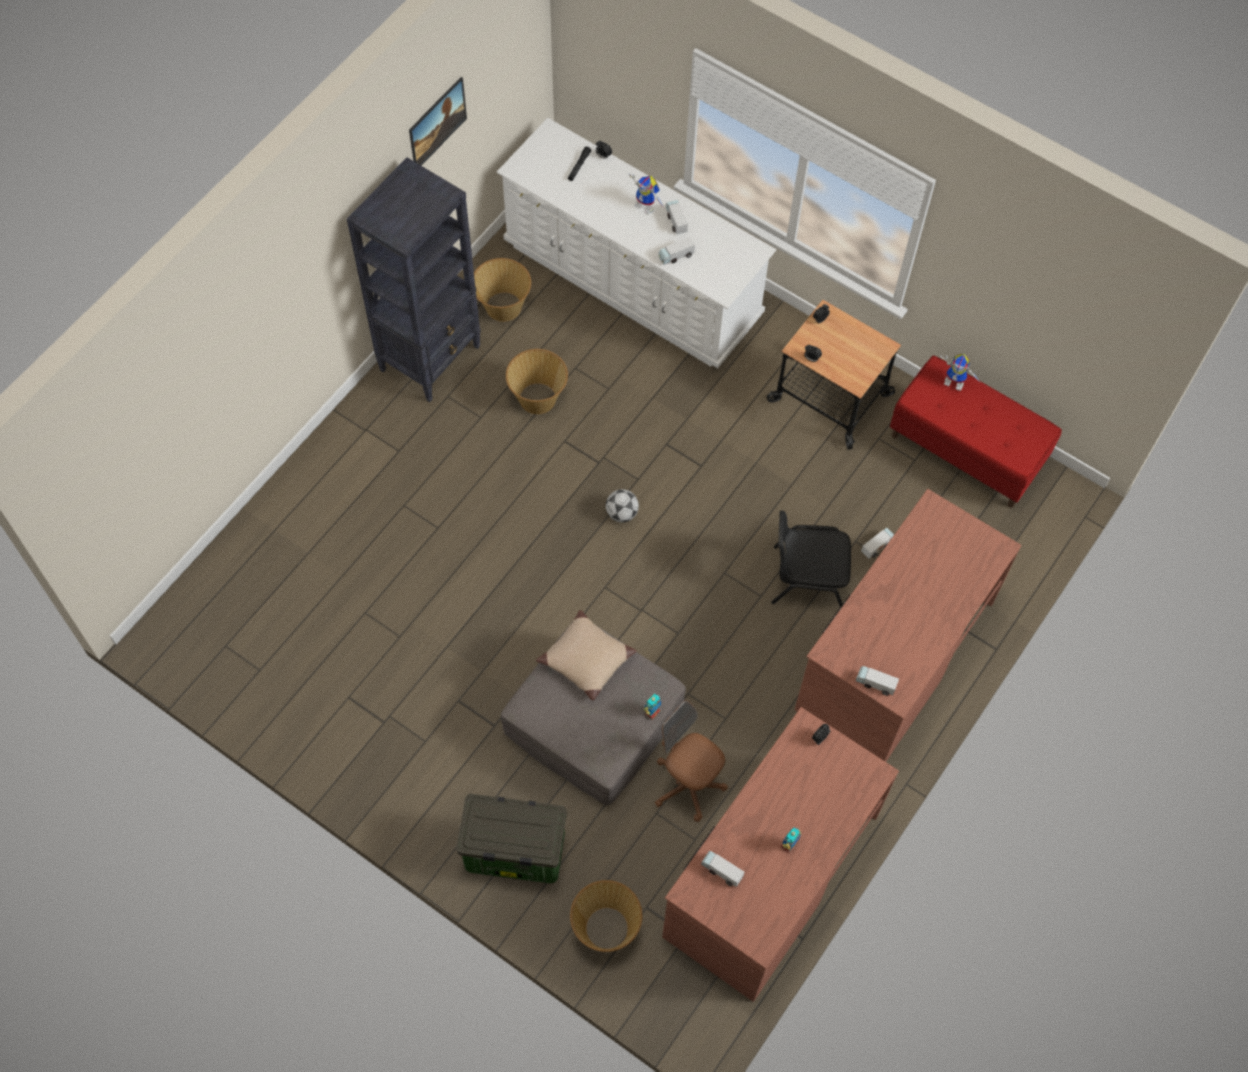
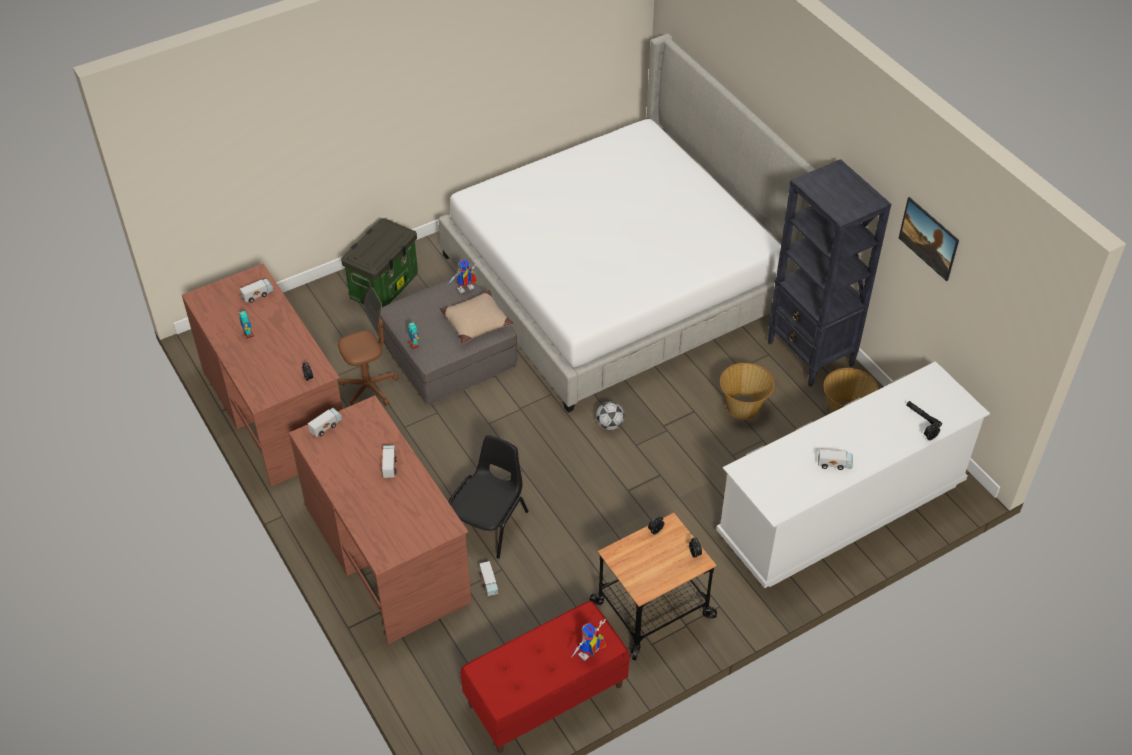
camera: 115 degrees right, 15 degrees down
basket [570,880,642,952] -> none
toy robot [629,173,664,215] -> toy robot moved to [447,260,480,293]
toy truck [659,237,695,265] -> toy truck moved to [381,445,397,478]
none -> bed [438,34,816,413]

